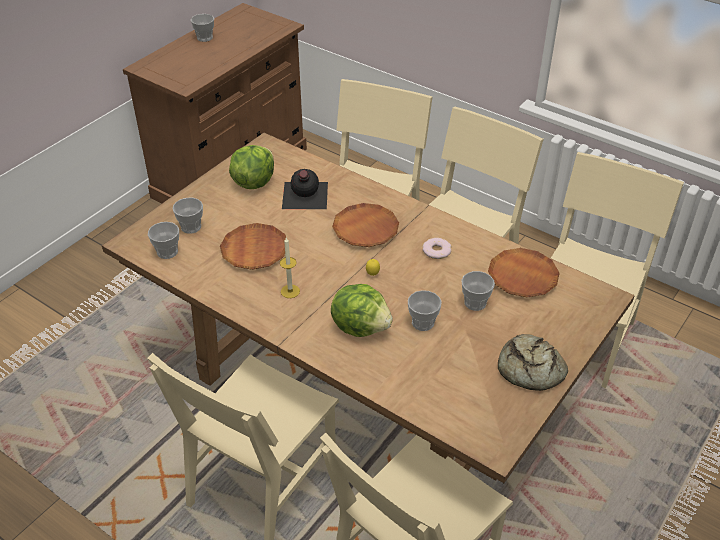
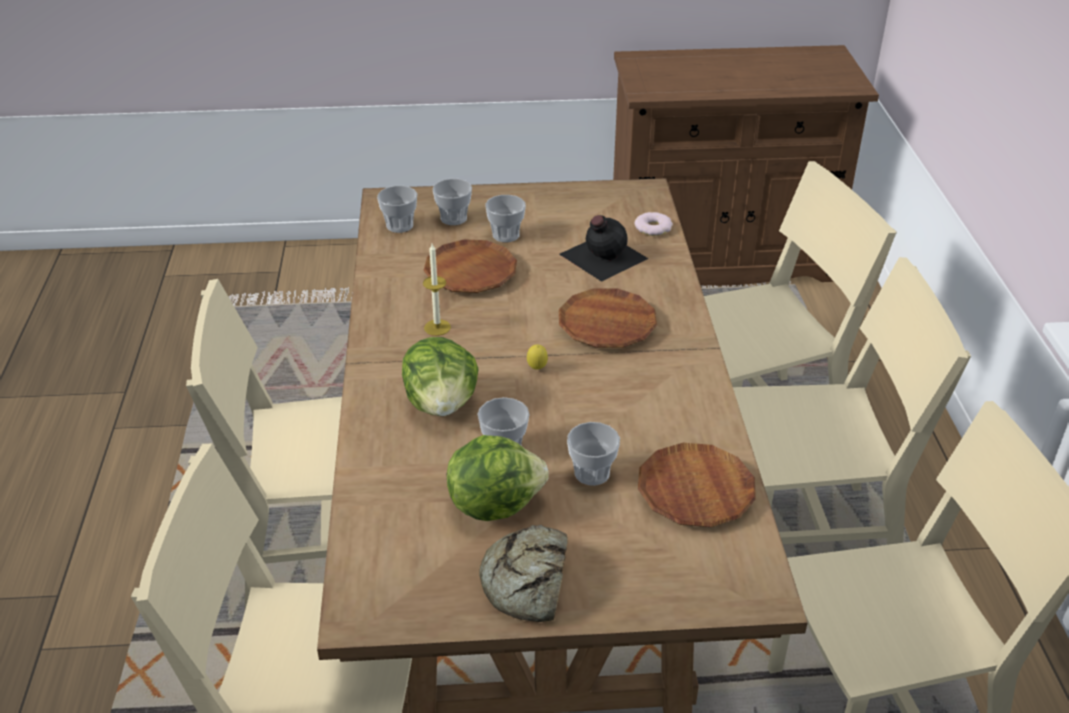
camera: 50 degrees right, 5 degrees down
cup [191,14,214,42] -> cup moved to [486,195,526,242]
lettuce [229,145,274,189] -> lettuce moved to [447,435,549,521]
donut [423,238,451,259] -> donut moved to [634,212,673,236]

